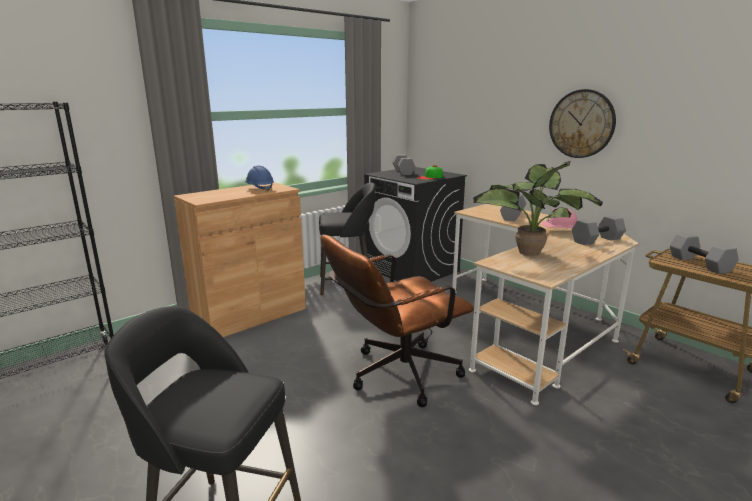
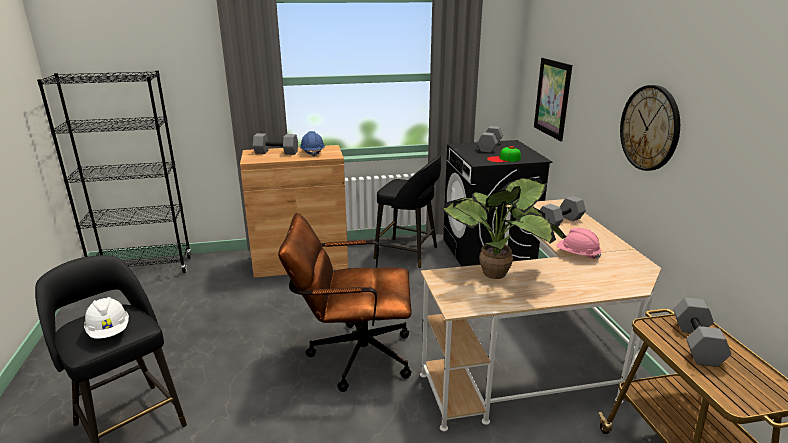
camera: 30 degrees right, 5 degrees up
grey dumbbell [572,215,626,245] -> grey dumbbell moved to [253,133,298,155]
none -> white hard hat [84,297,129,339]
none -> picture [534,58,572,141]

